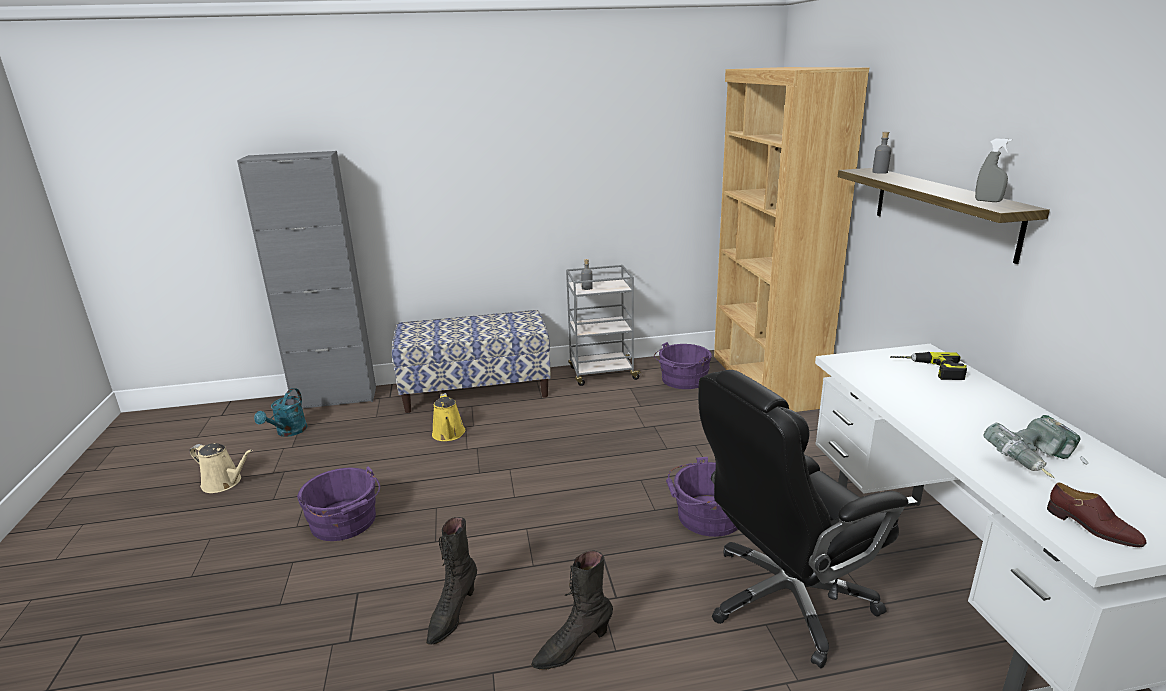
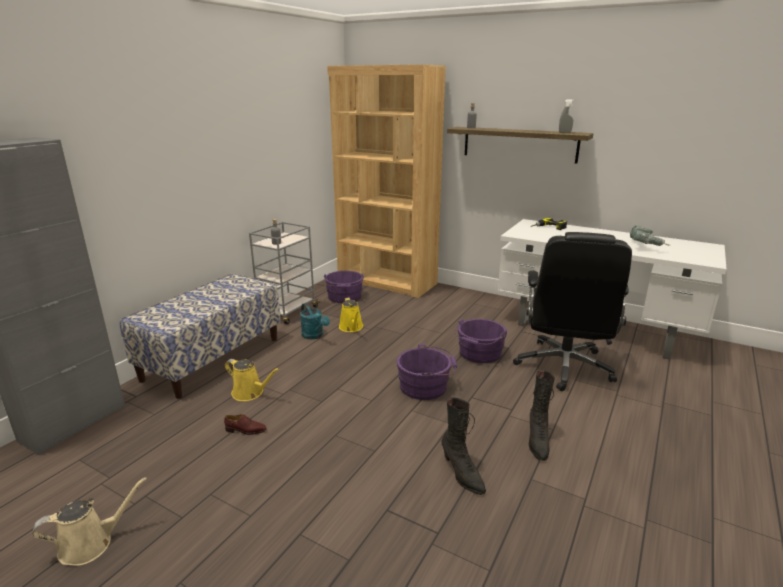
camera: 50 degrees left, 0 degrees up
turquoise watering can [254,388,307,437] -> turquoise watering can moved to [300,303,330,339]
purple bucket [297,466,380,541] -> purple bucket moved to [396,344,457,400]
brown shoe [1047,482,1147,547] -> brown shoe moved to [224,414,267,435]
none -> yellow watering can [339,297,363,332]

